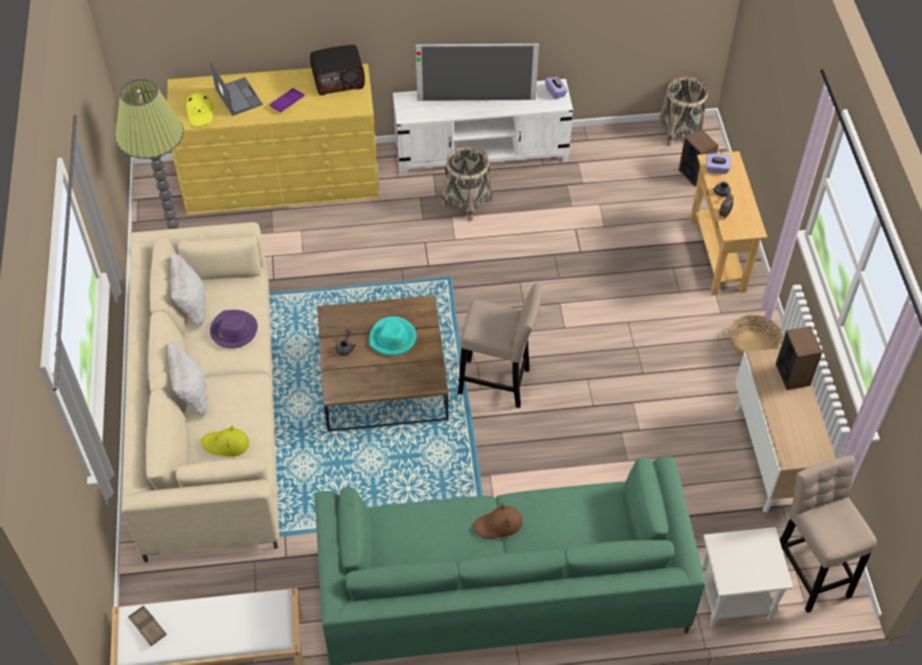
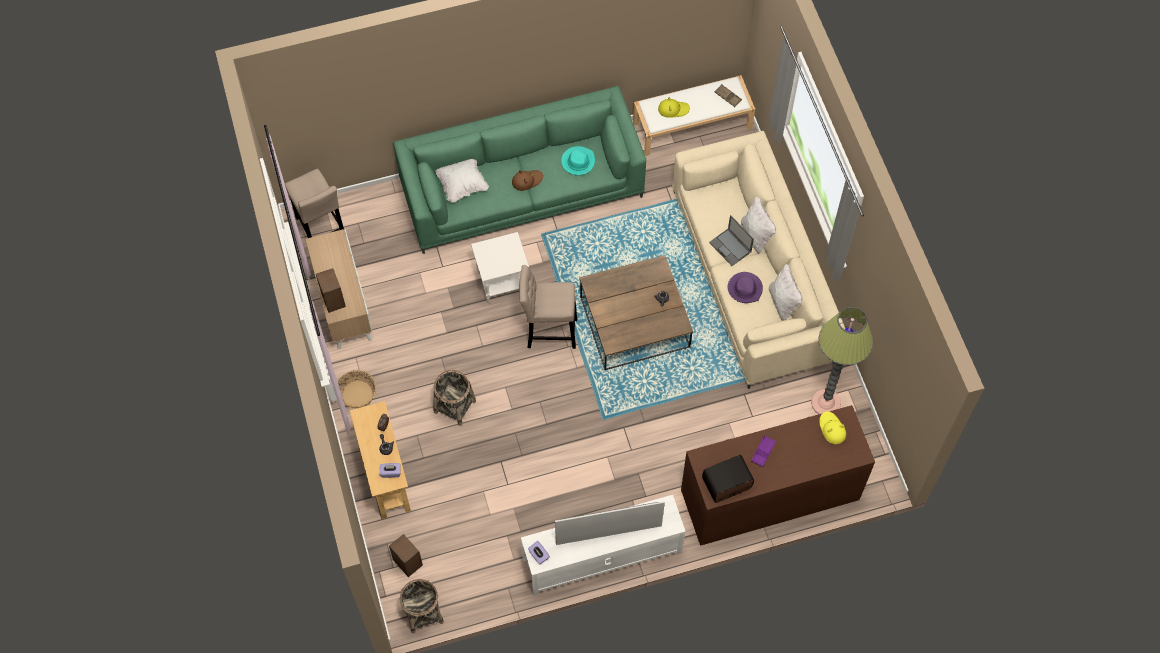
camera: 170 degrees right, 10 degrees up
yellow dresser [167,64,380,214] -> brown dresser [681,405,875,546]
yellow hat [201,425,249,457] -> yellow hat moved to [658,97,690,118]
laptop [210,63,263,116] -> laptop moved to [709,215,754,266]
turquoise hat [369,316,416,355] -> turquoise hat moved to [561,146,595,175]
basket [442,146,493,221] -> basket moved to [434,370,476,426]
white side table [701,527,793,627] -> white side table moved to [471,232,529,303]
none -> white pillow [436,159,489,203]

